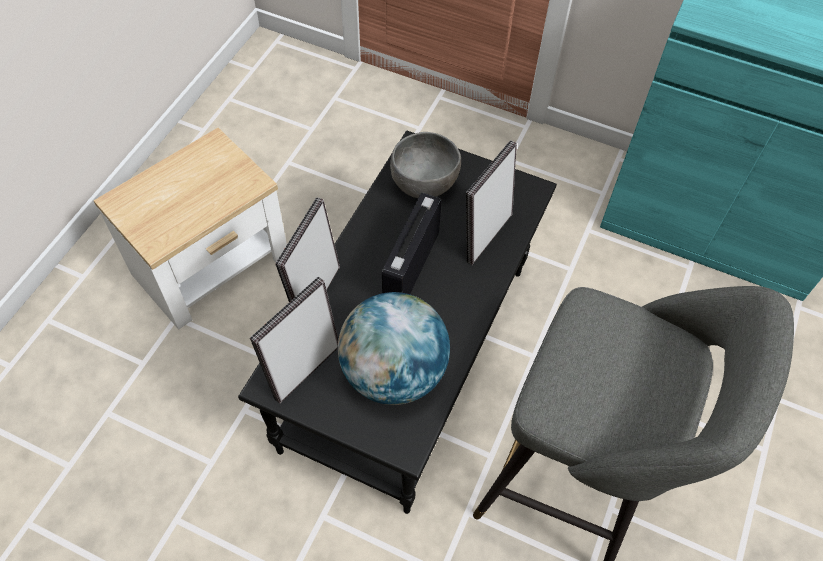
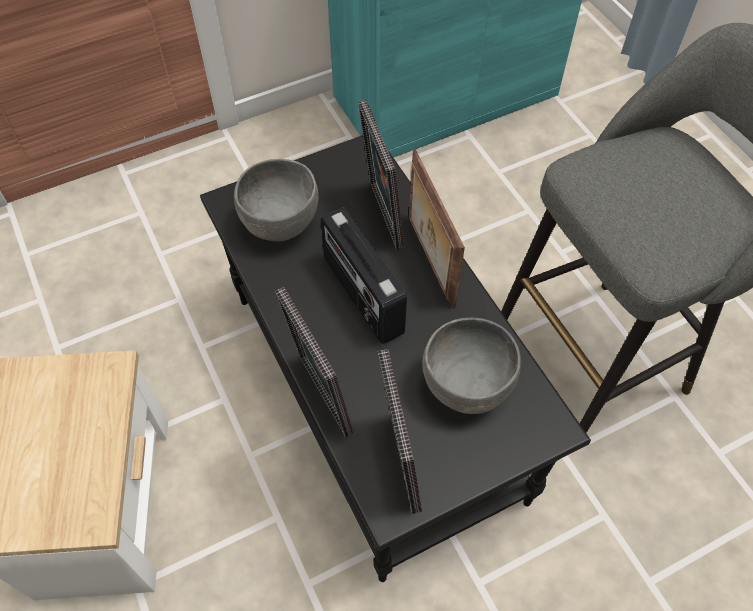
camera: 50 degrees left, 0 degrees up
globe [338,292,450,405] -> grey bowl [423,318,521,414]
none -> picture frame [409,149,465,309]

